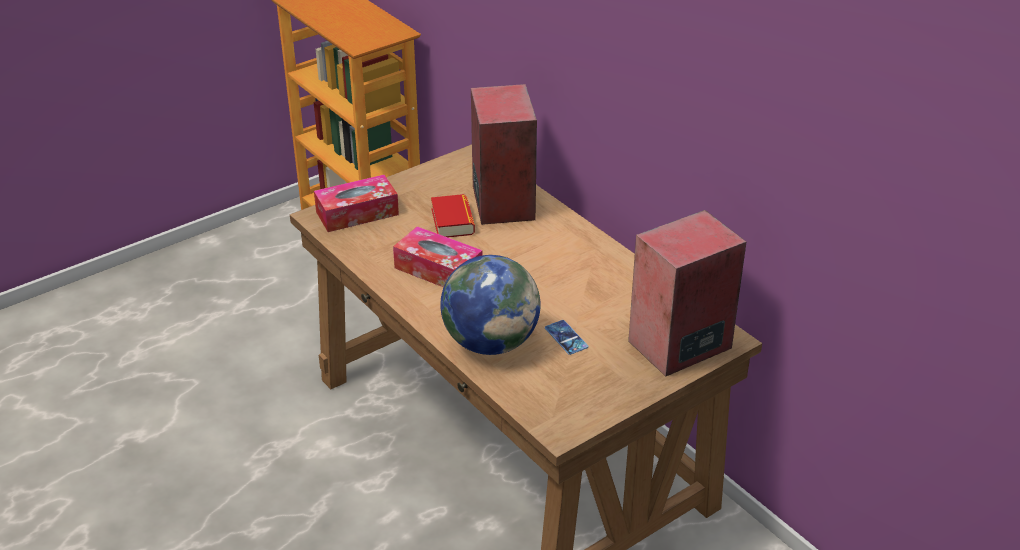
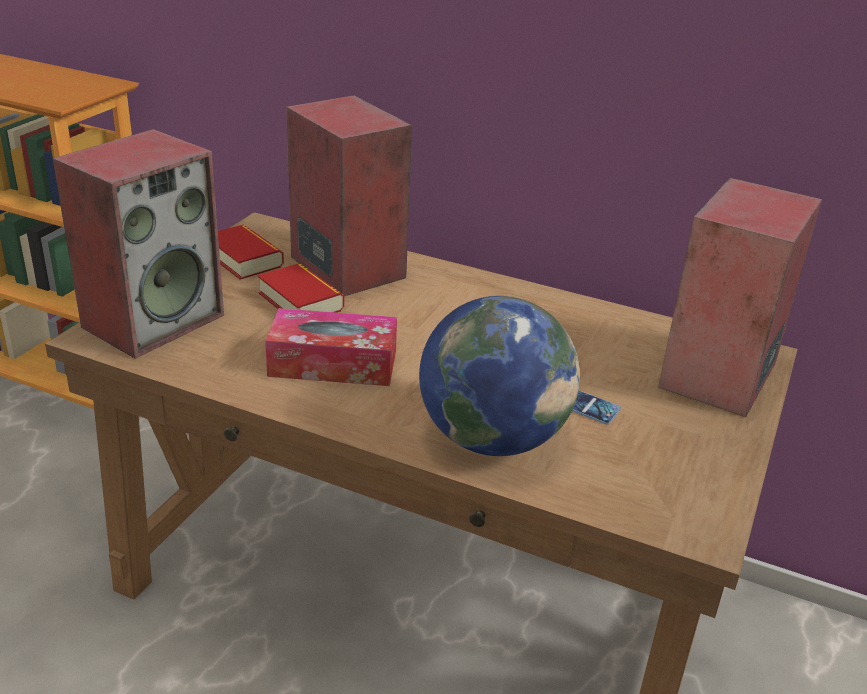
camera: 30 degrees left, 5 degrees down
tissue box [314,175,399,232] -> speaker [53,129,224,359]
none -> book [218,224,284,280]

